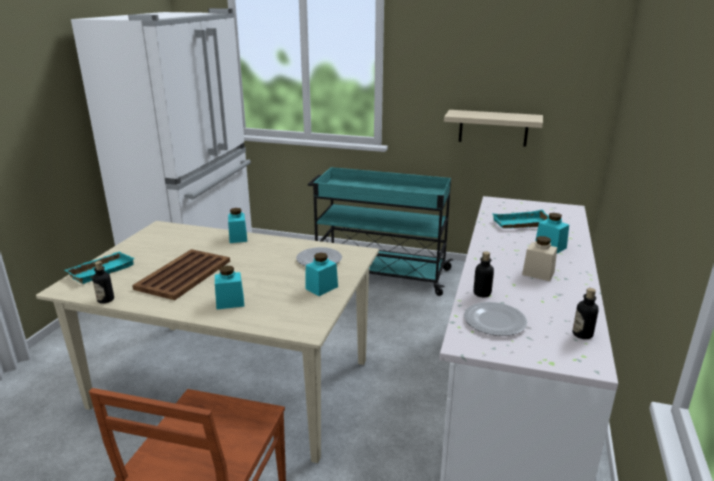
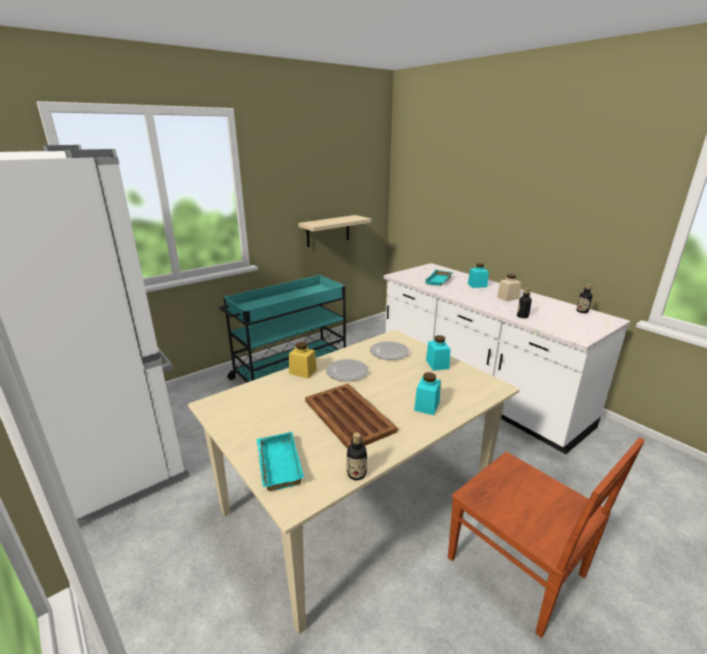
camera: 55 degrees left, 0 degrees up
turquoise jar [228,208,247,243] -> yellow jar [289,342,317,378]
plate [464,302,527,336] -> plate moved to [326,359,369,381]

